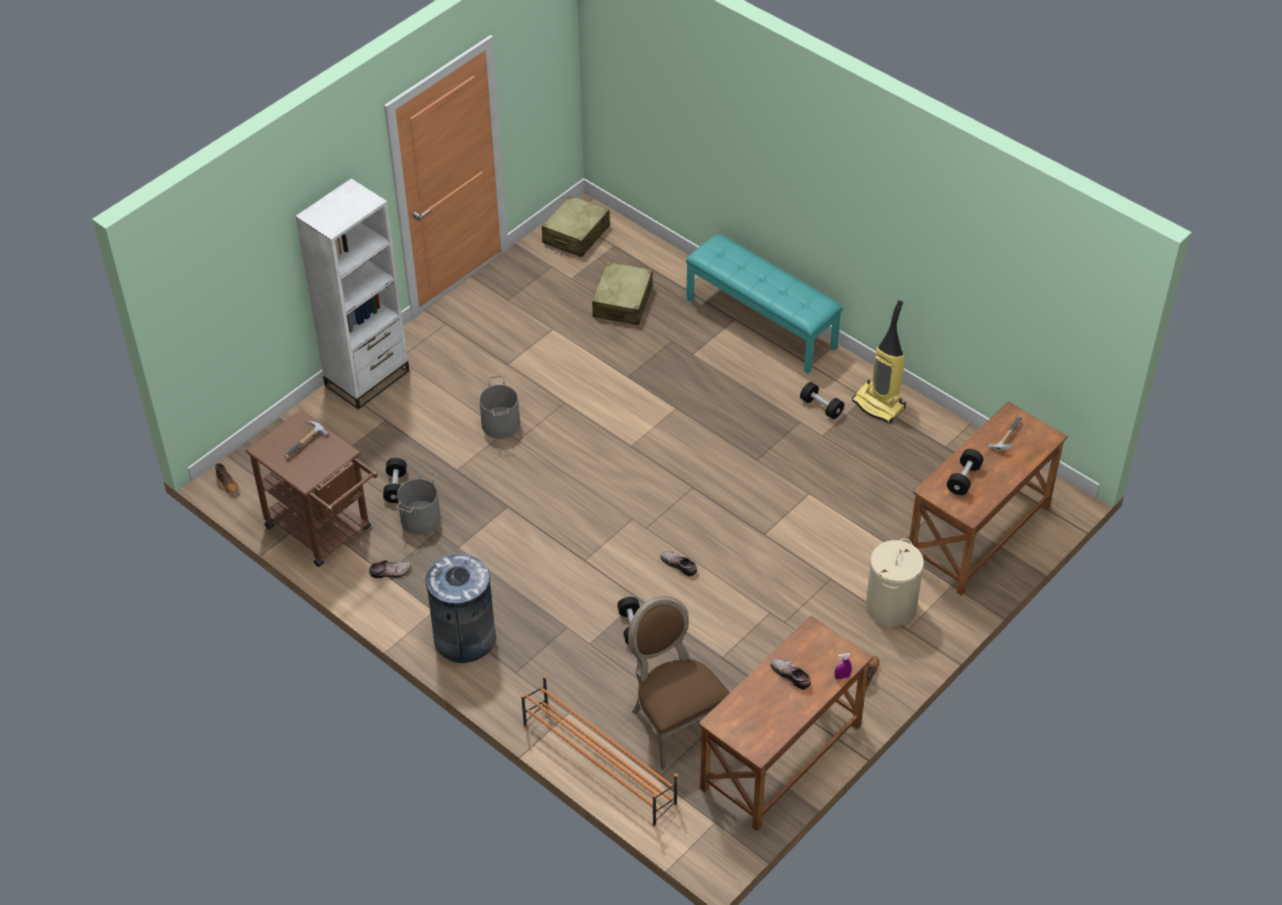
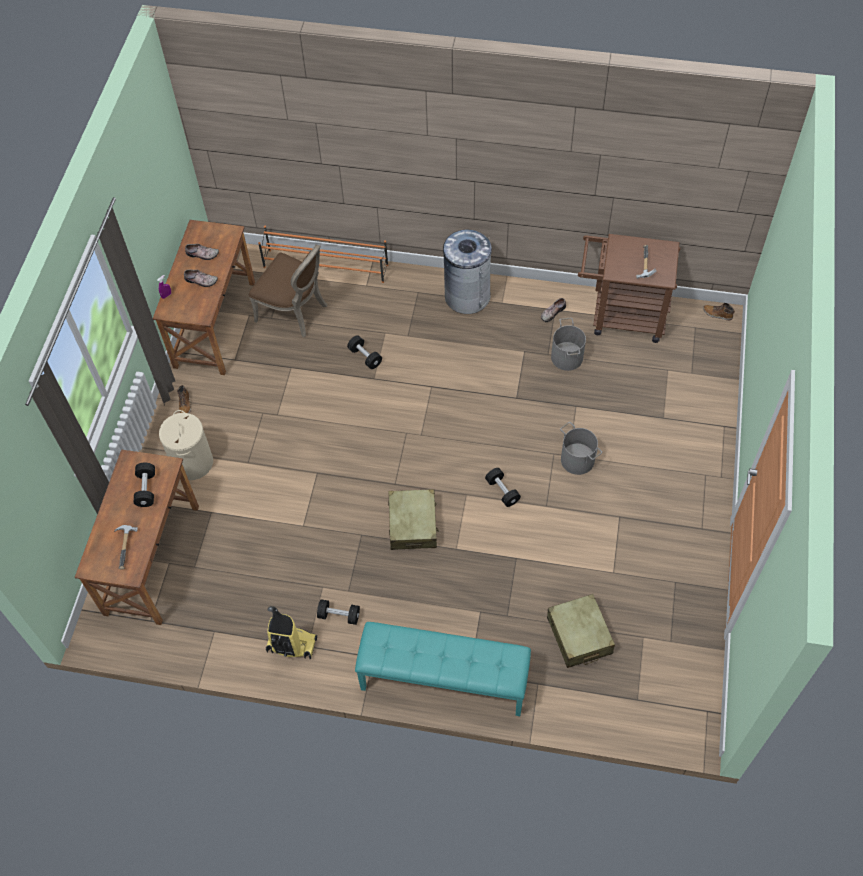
camera: 150 degrees right, 10 degrees up
white bookcase [295,178,409,409] -> none
black dumbbell [383,458,407,503] -> black dumbbell moved to [485,468,521,507]
beige suitcase [542,195,610,257] -> beige suitcase moved to [388,489,439,550]
shoe [660,551,697,577] -> shoe moved to [185,244,219,260]

